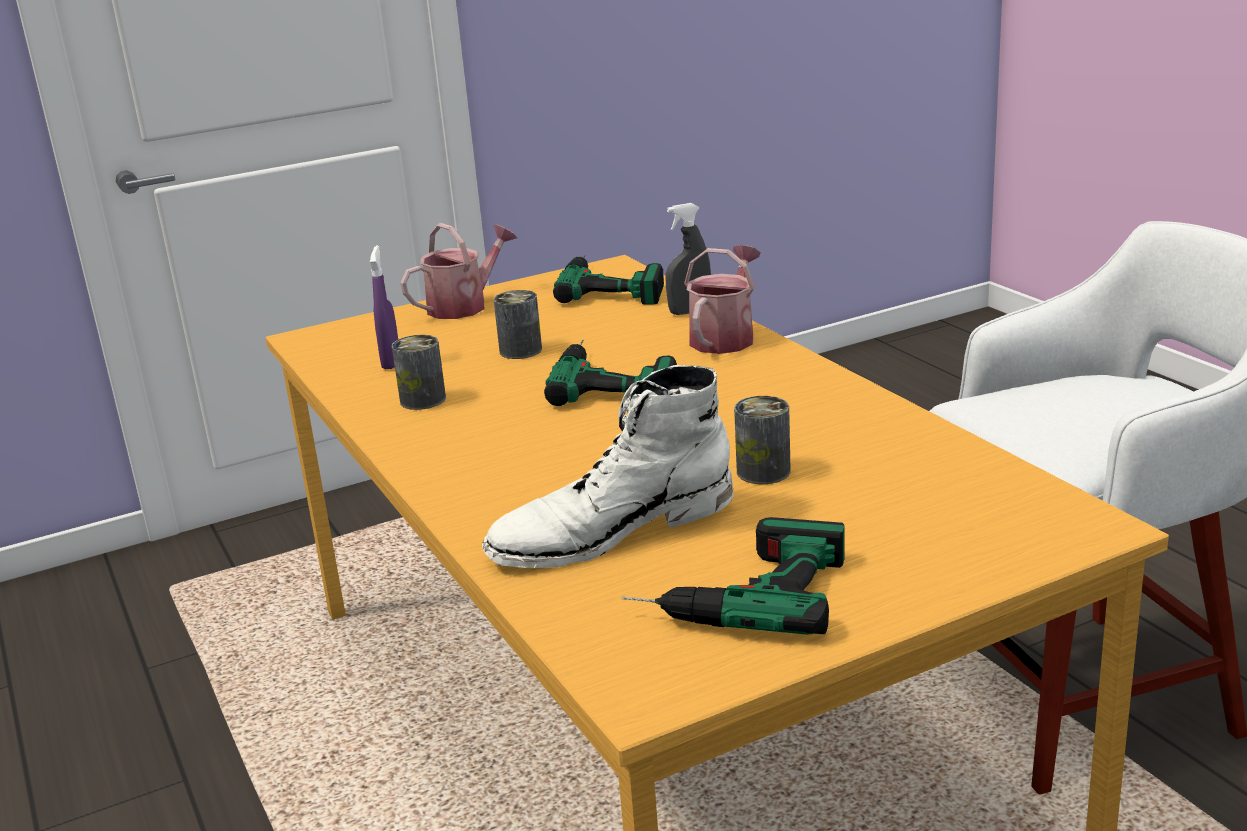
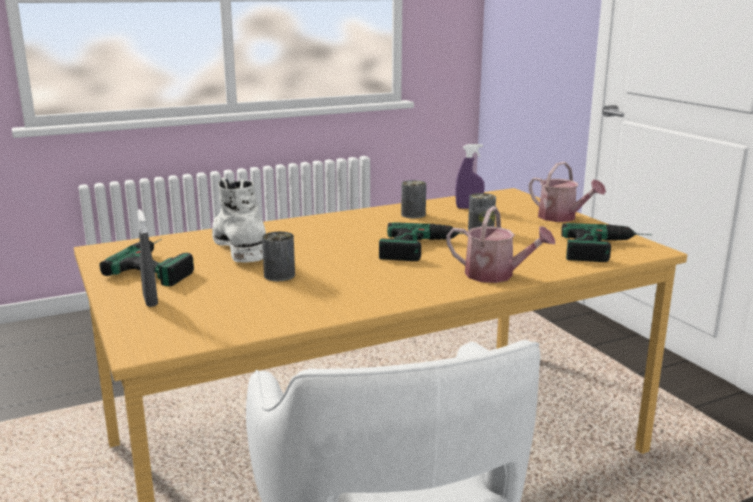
camera: 90 degrees right, 5 degrees down
grey spray bottle [665,203,711,315] -> grey spray bottle moved to [138,209,158,307]

